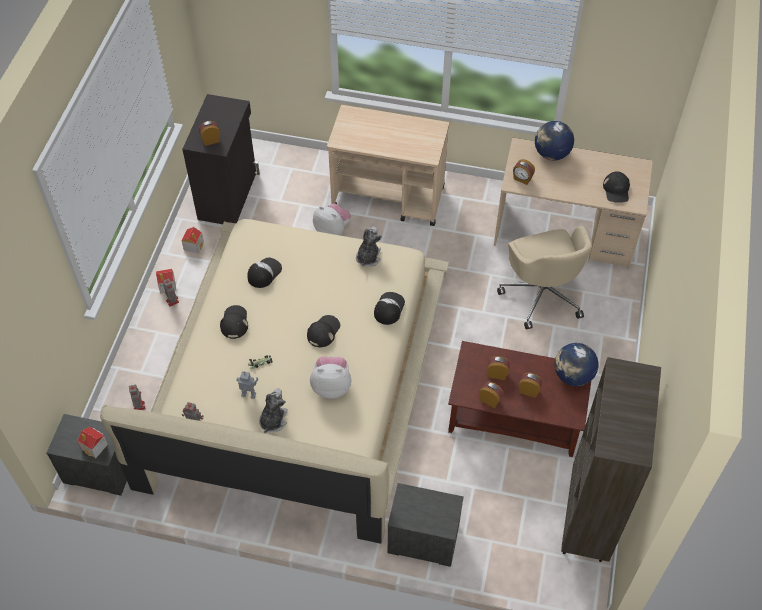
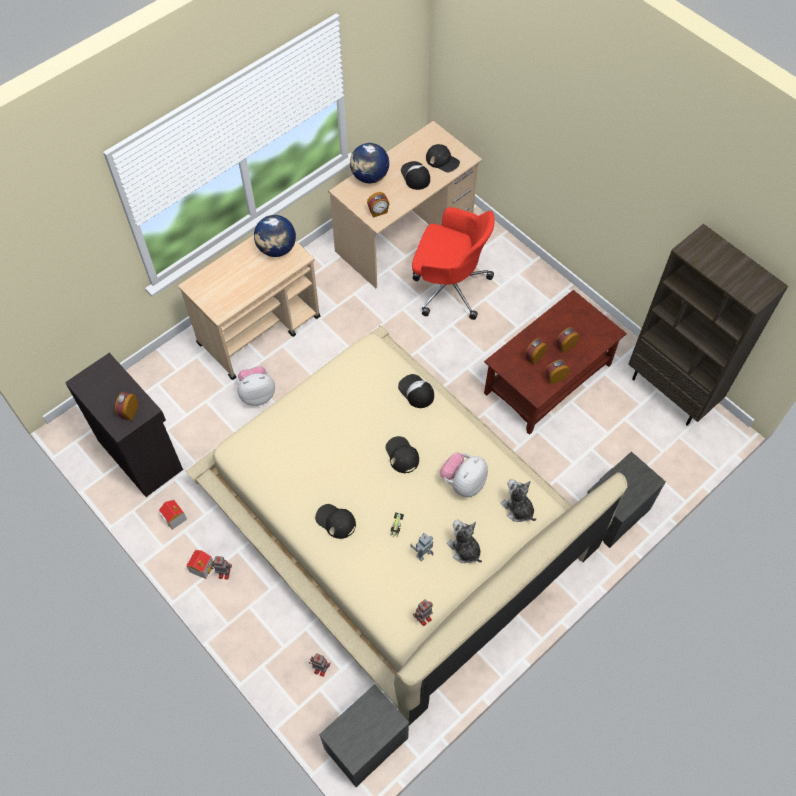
camera: 55 degrees left, 5 degrees up
toy house [77,427,108,458] -> none
cap [247,258,282,288] -> cap moved to [401,161,430,190]
plush toy [356,227,382,267] -> plush toy moved to [501,479,536,522]
beige office chair [497,226,592,330] -> red office chair [412,207,495,320]
globe [554,343,599,386] -> globe moved to [254,215,296,257]

